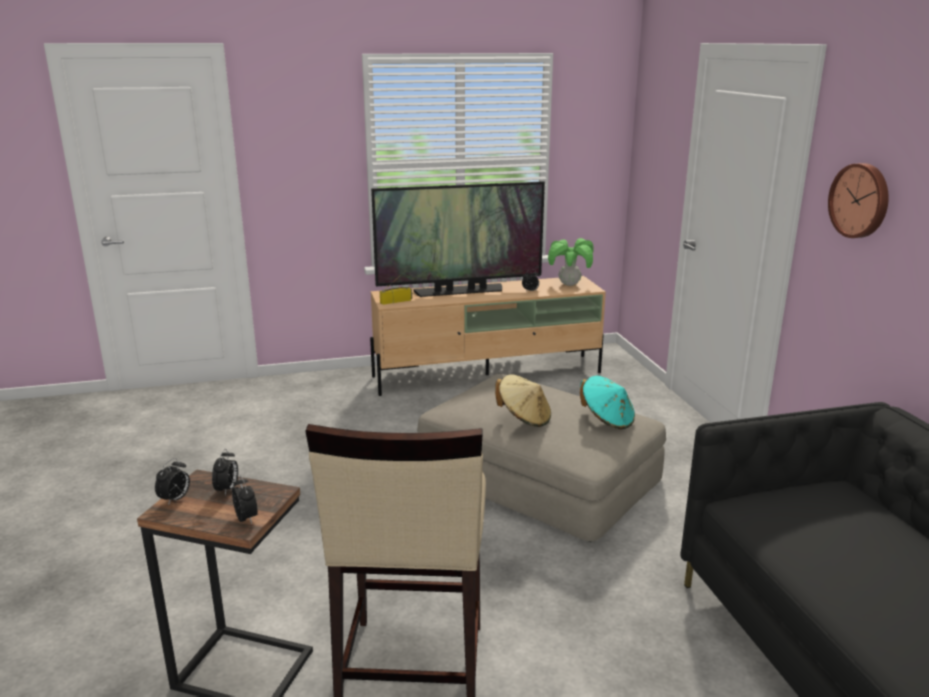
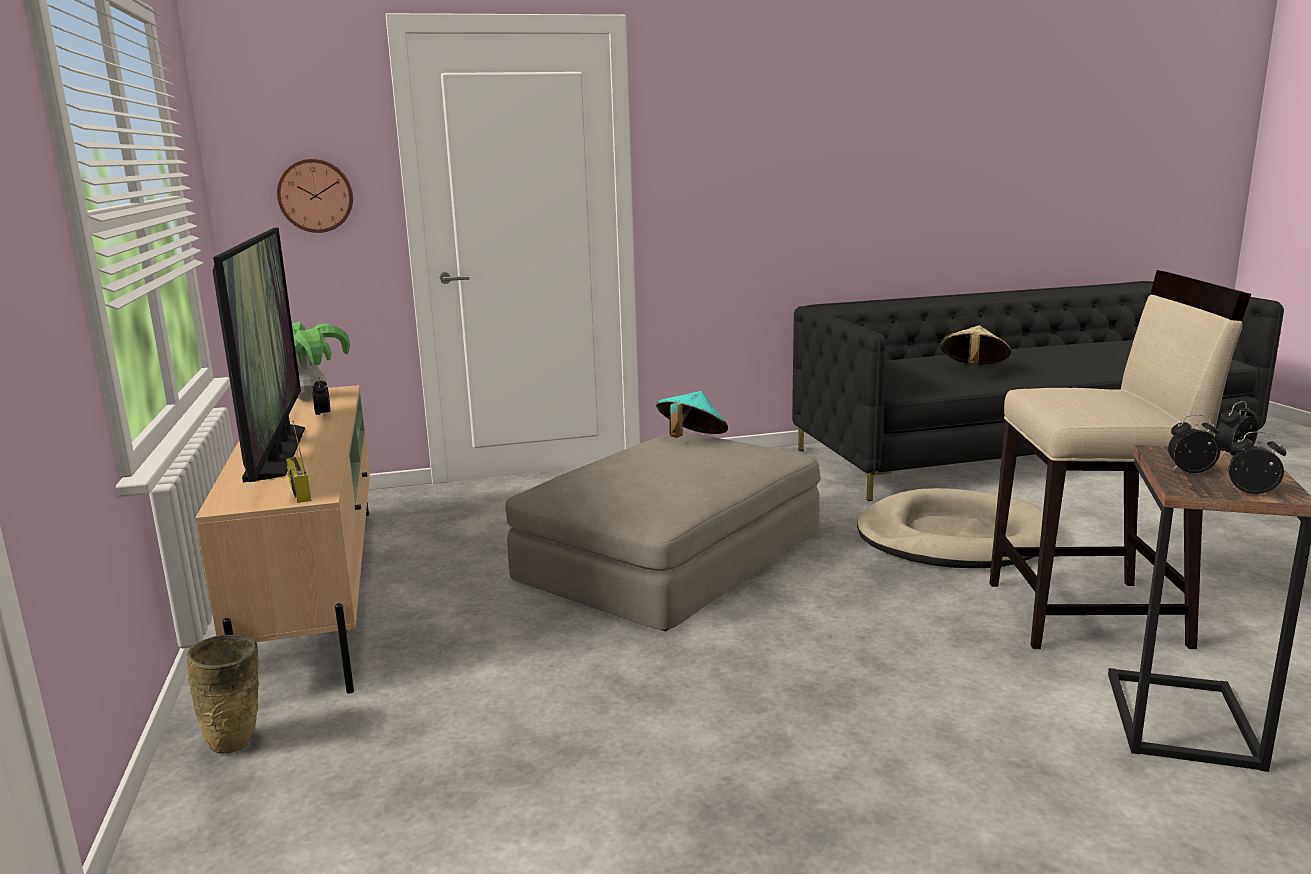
camera: 90 degrees left, 5 degrees down
beige hat [495,374,551,427] -> beige hat moved to [941,325,1012,366]
wall clock [828,163,889,238] -> wall clock moved to [277,159,353,233]
none -> beige vase [187,635,259,754]
none -> beige dog bed [857,488,1043,568]

